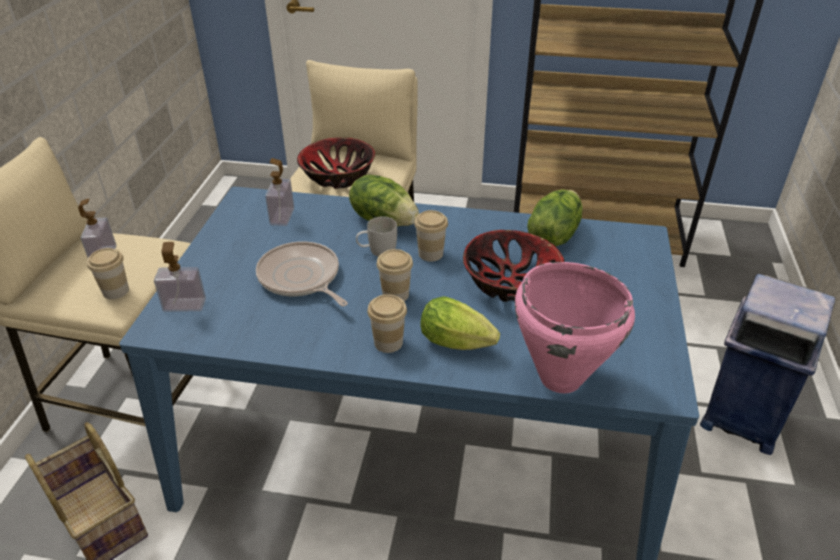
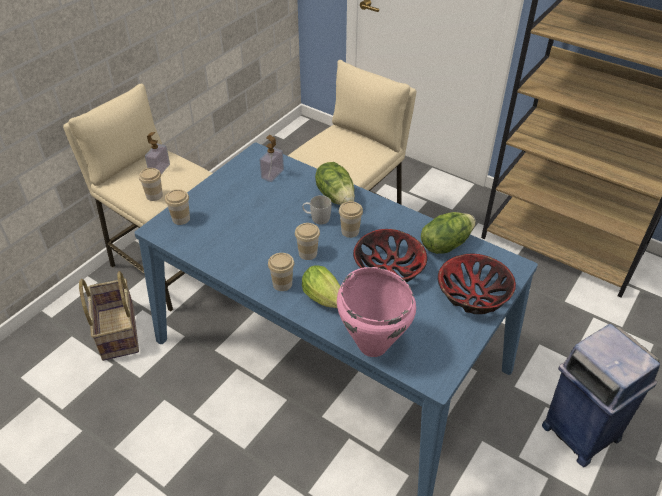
camera: 25 degrees right, 5 degrees up
soap dispenser [154,242,206,312] -> cup [165,189,190,225]
frying pan [256,242,348,306] -> none
bowl [297,137,375,189] -> bowl moved to [438,254,516,314]

